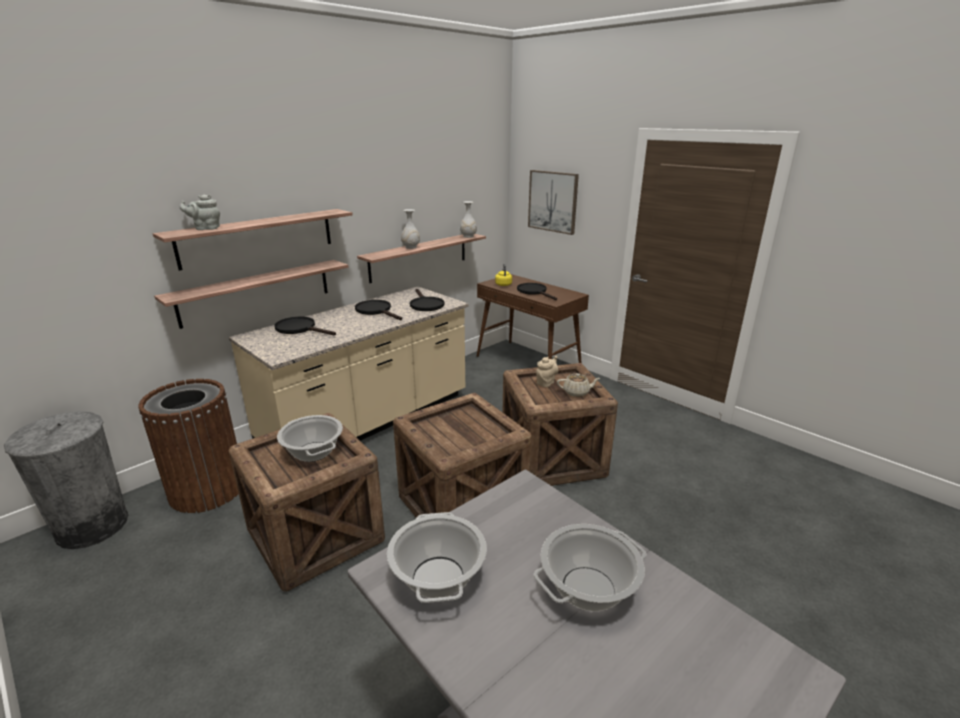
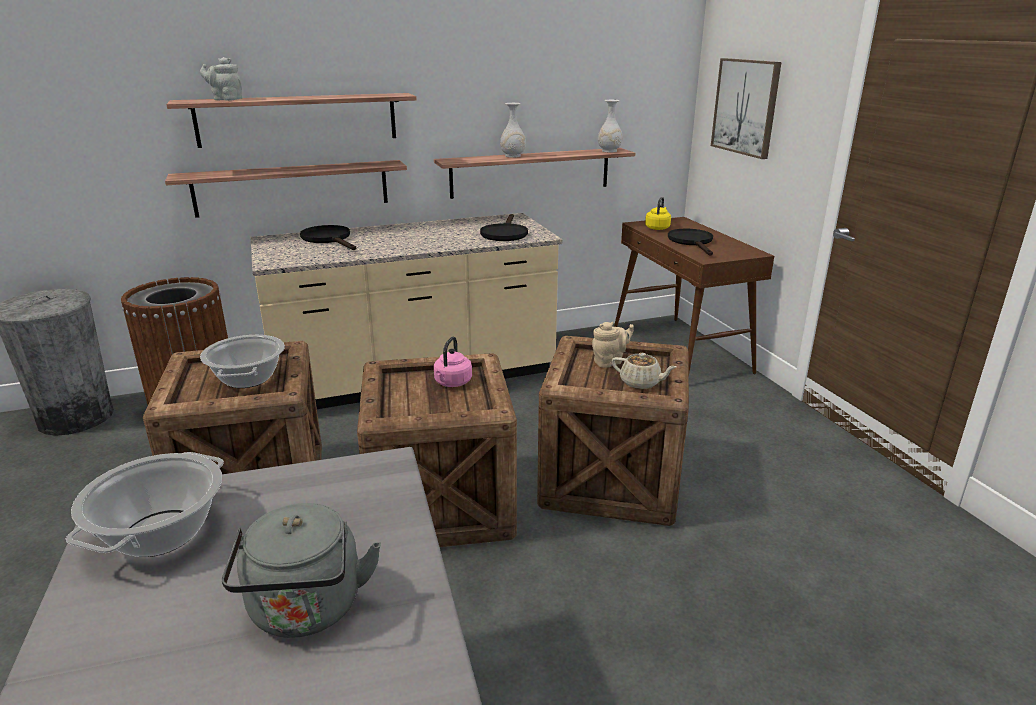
camera: 25 degrees right, 0 degrees up
black frying pan [355,300,402,320] -> none
cooking pot [534,524,647,611] -> grey kettle [222,503,381,638]
none -> pink kettle [434,336,472,387]

